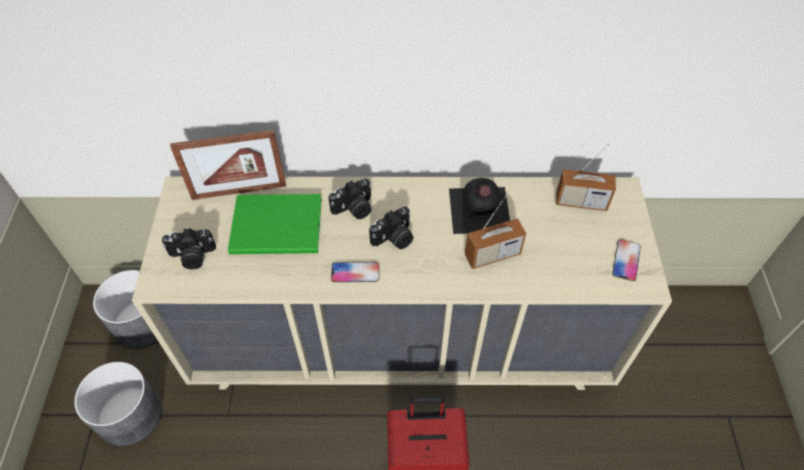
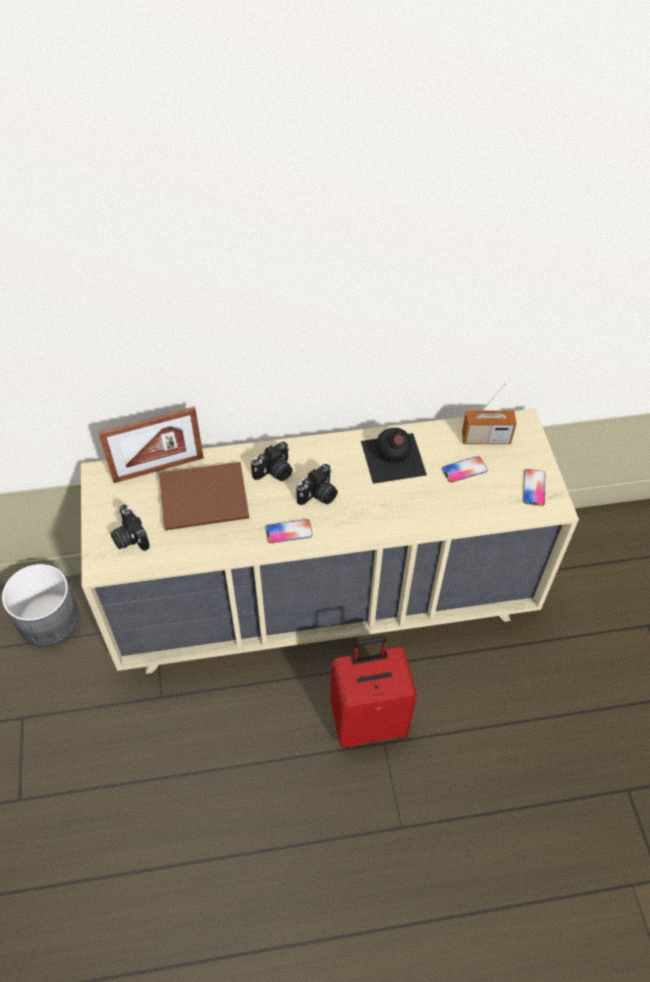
camera: 10 degrees left, 0 degrees up
grey planter [74,362,162,447] -> none
camera [162,228,216,269] -> camera turned 75 degrees clockwise [110,504,150,551]
green book [228,194,322,254] -> brown book [159,462,249,530]
radio [465,194,526,269] -> none
none -> phone [442,456,487,483]

